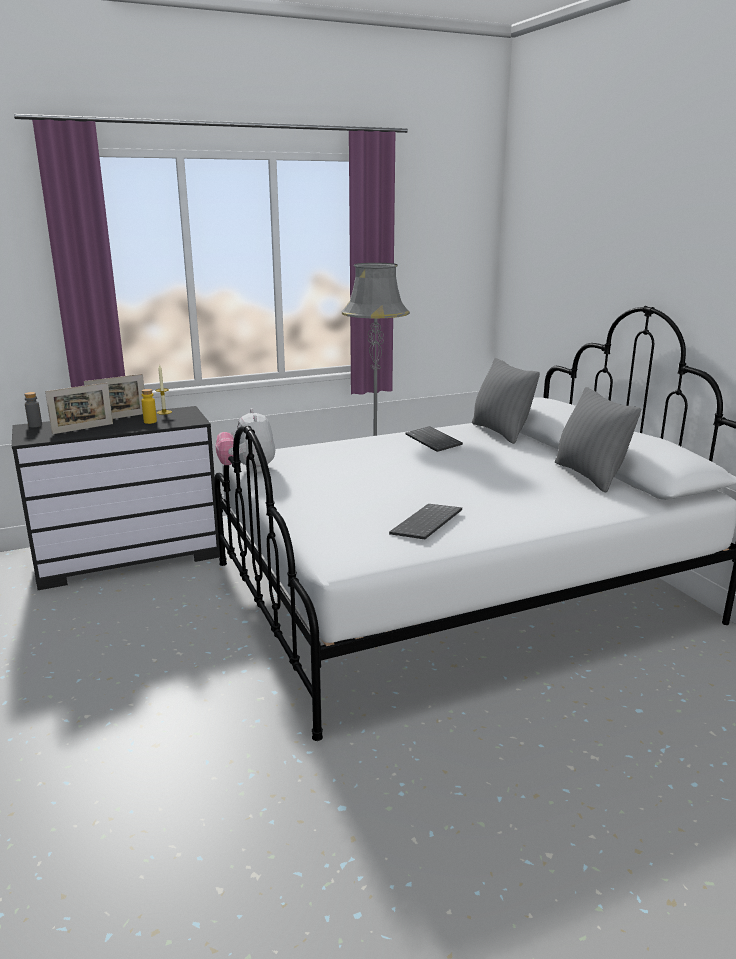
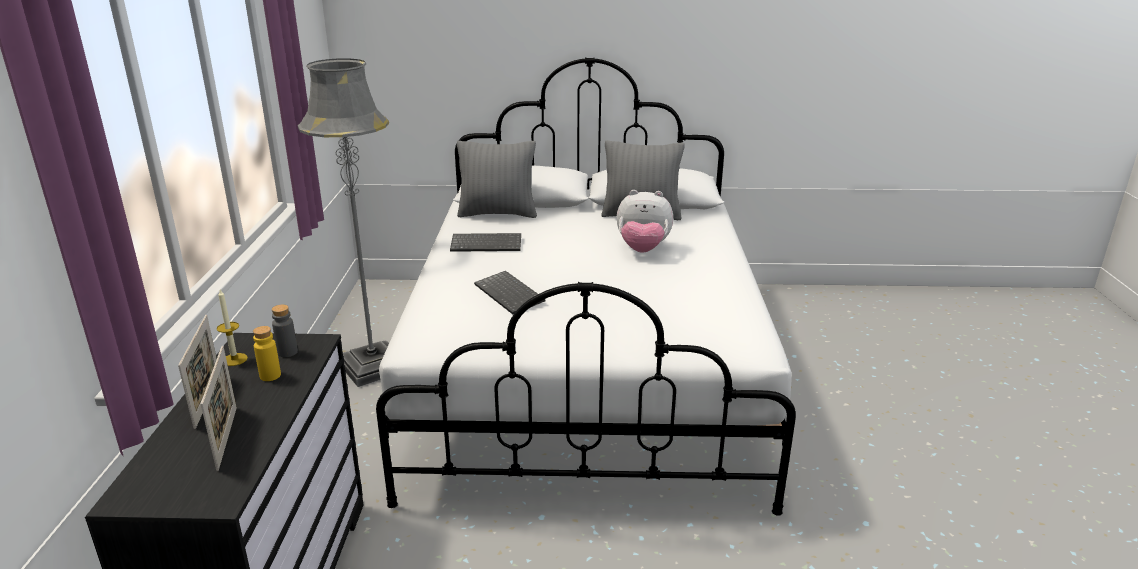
camera: 65 degrees left, 5 degrees up
grey bottle [24,392,42,427] -> grey bottle moved to [272,304,298,357]
plush toy [216,408,275,472] -> plush toy moved to [617,190,673,253]
keyboard [389,504,462,539] -> keyboard moved to [474,271,545,314]

